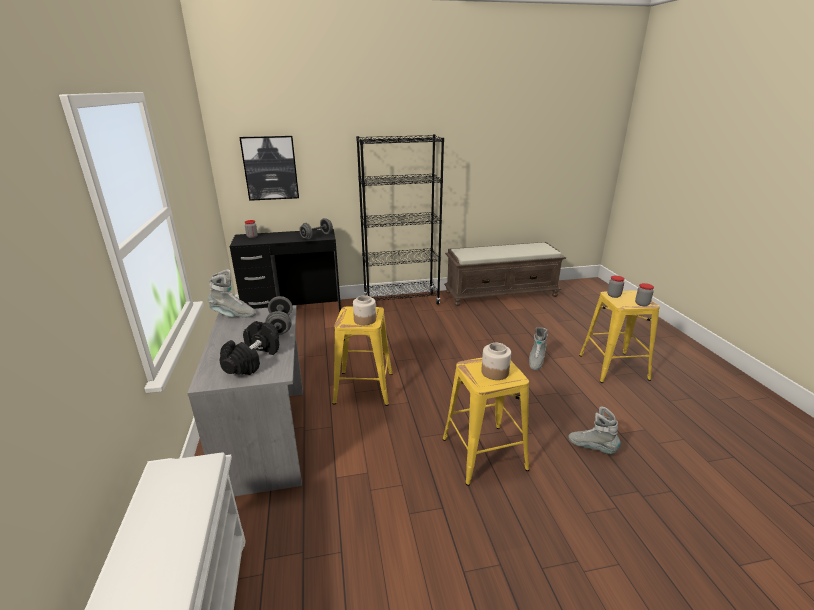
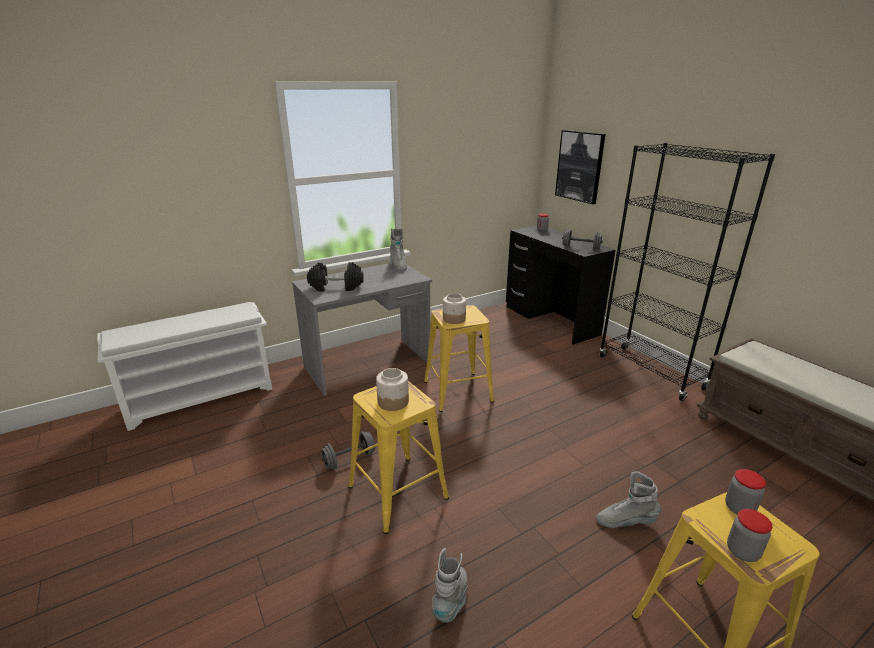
camera: 70 degrees right, 0 degrees up
grey dumbbell [265,296,292,335] -> grey dumbbell moved to [321,431,375,469]

